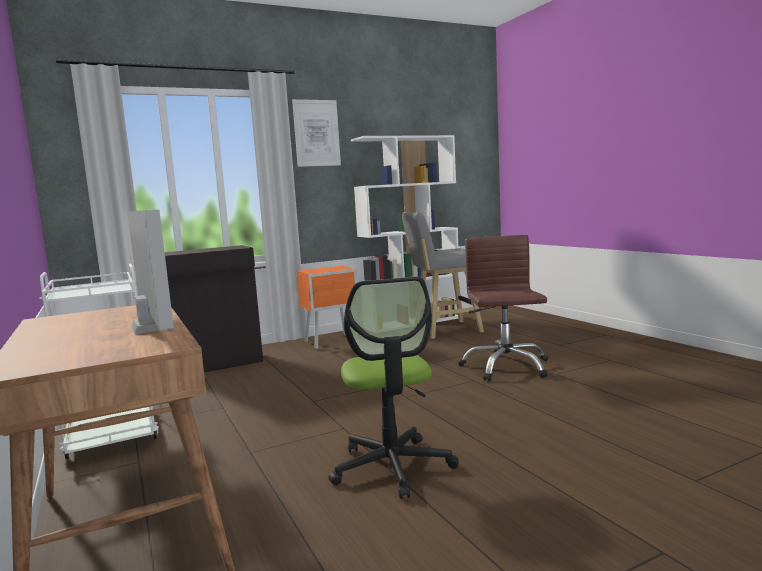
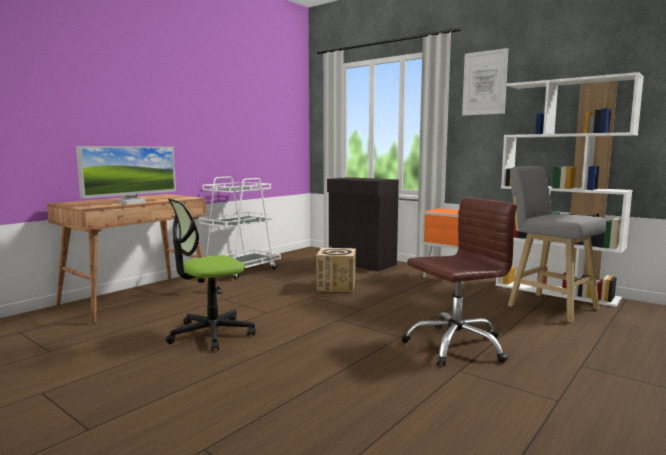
camera: 65 degrees right, 0 degrees up
none -> cardboard box [316,248,356,292]

